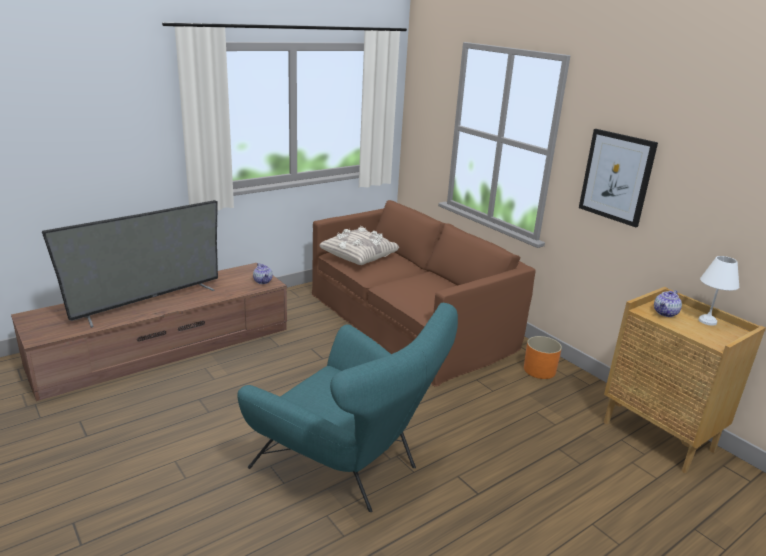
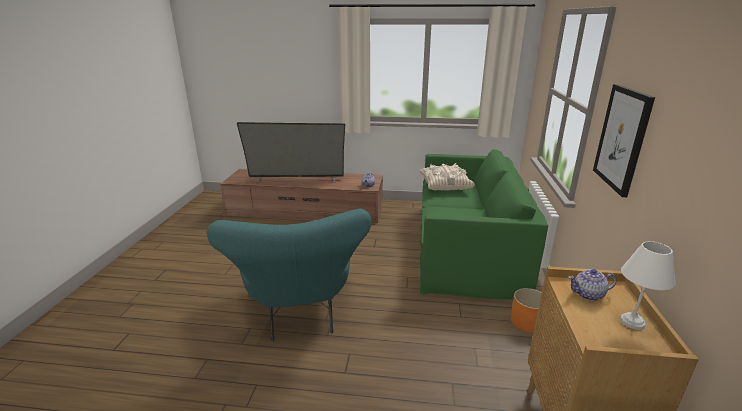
camera: 45 degrees right, 0 degrees up
brown sofa [312,200,536,387] -> green sofa [419,149,548,300]

